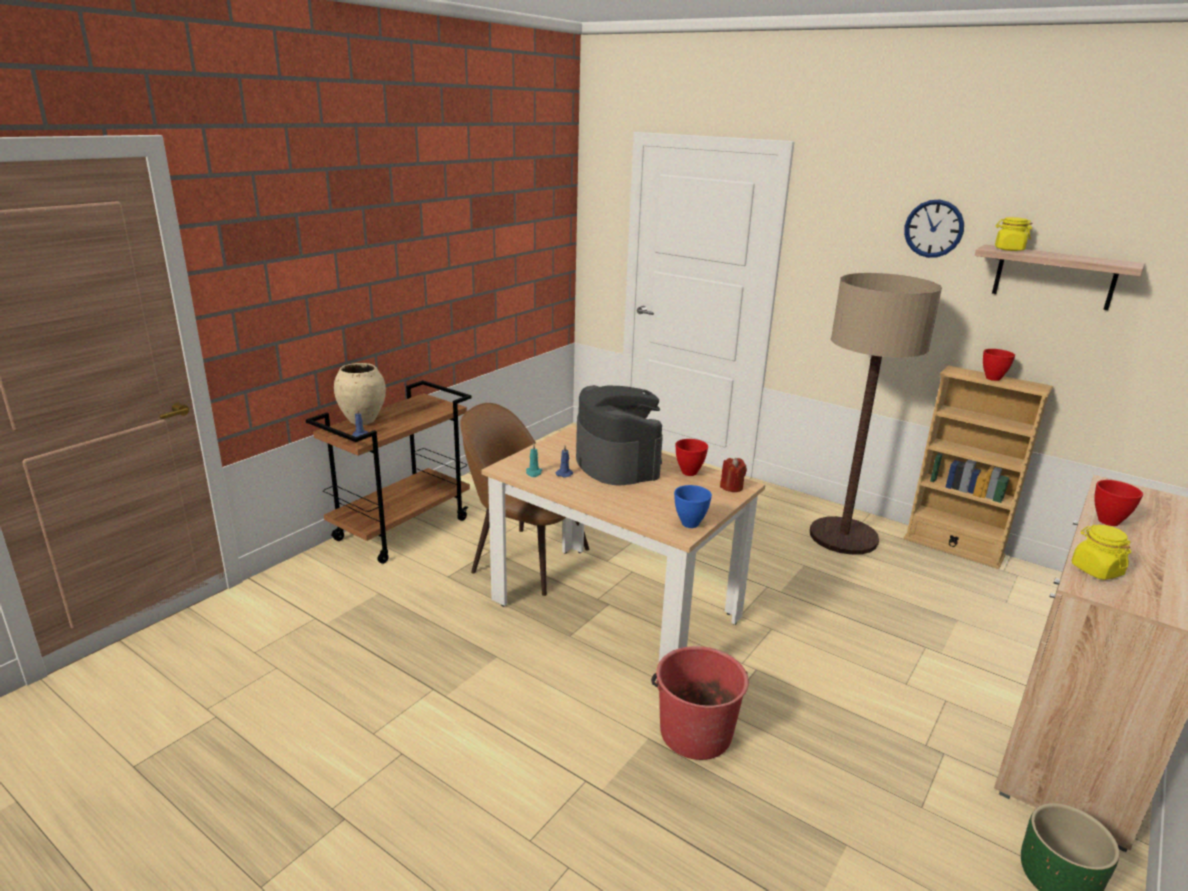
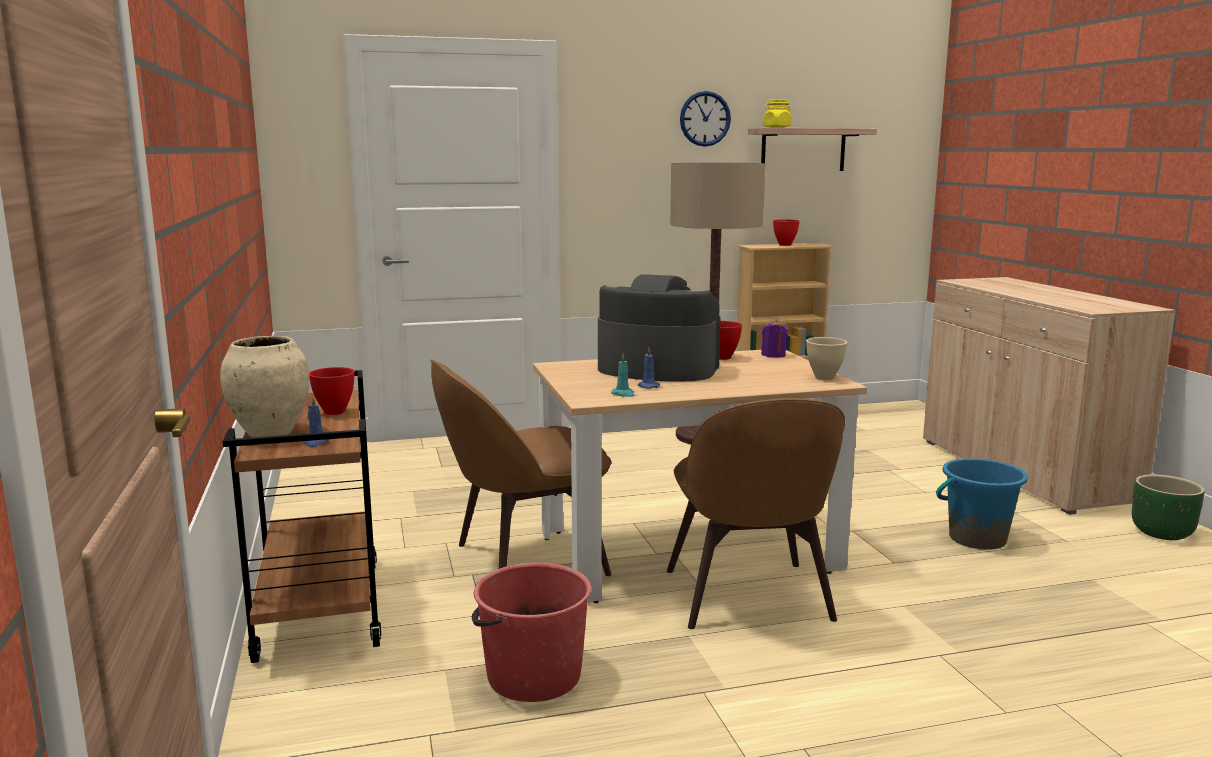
camera: 50 degrees left, 10 degrees down
red bucket [651,646,749,760] -> red bucket moved to [472,563,591,702]
blue bowl [674,485,712,528] -> beige bowl [806,337,847,380]
red candle [720,458,747,492] -> purple candle [761,320,788,357]
yellow jar [1072,525,1131,580] -> none
red bowl [1094,480,1143,526] -> red bowl moved to [309,367,355,415]
none -> brown chair [667,398,845,629]
none -> blue bucket [936,458,1028,550]

